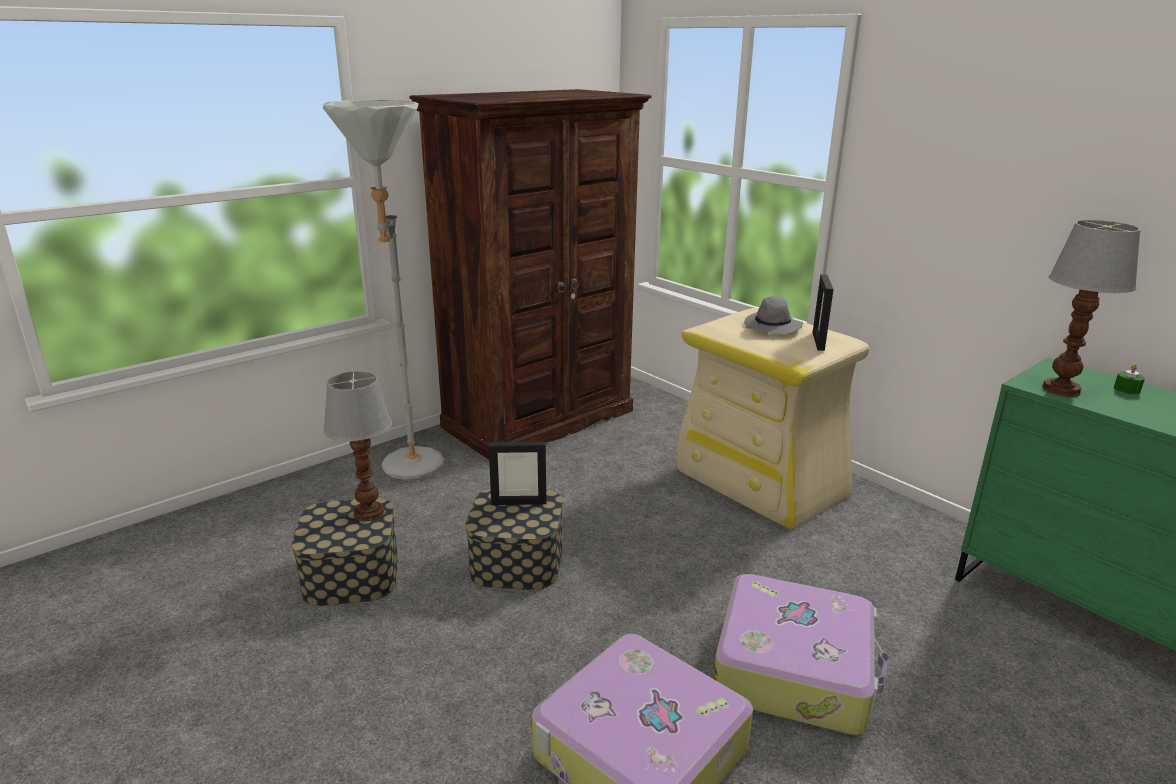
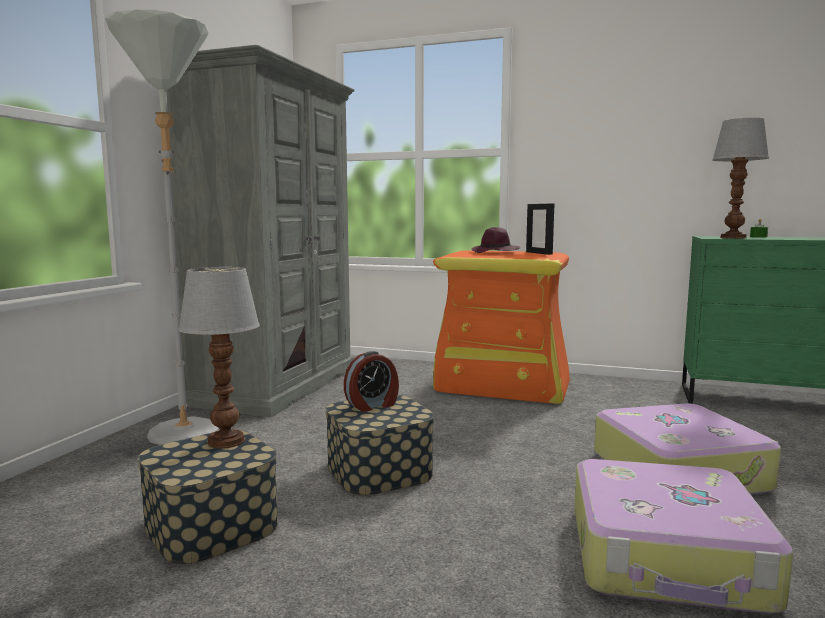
camera: 30 degrees left, 15 degrees down
brown wardrobe [409,89,652,460] -> grey wardrobe [167,45,355,417]
picture frame [489,442,546,505] -> alarm clock [344,351,399,412]
beige nightstand [677,308,870,529] -> orange nightstand [433,250,570,404]
grey hat [744,296,803,334] -> purple hat [471,227,520,253]

